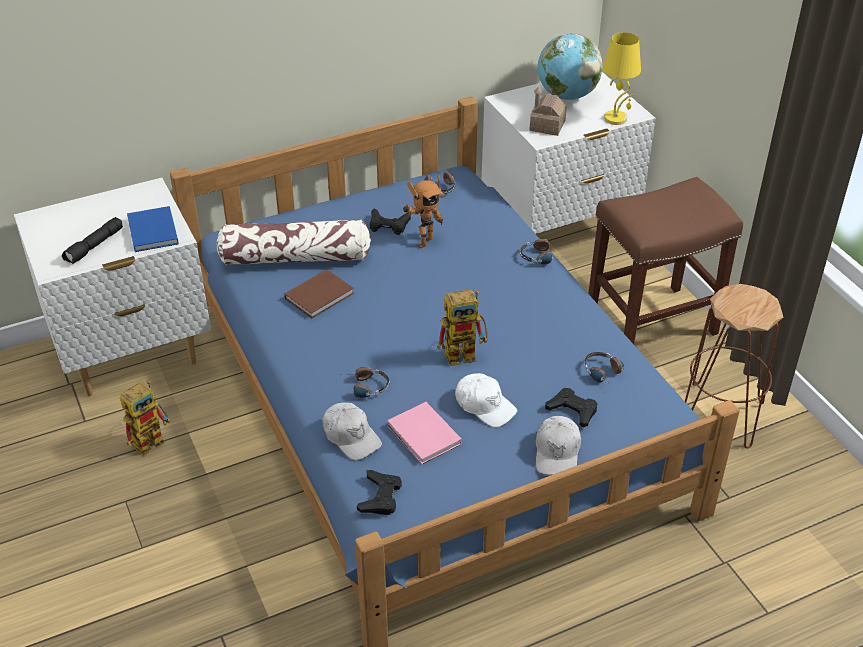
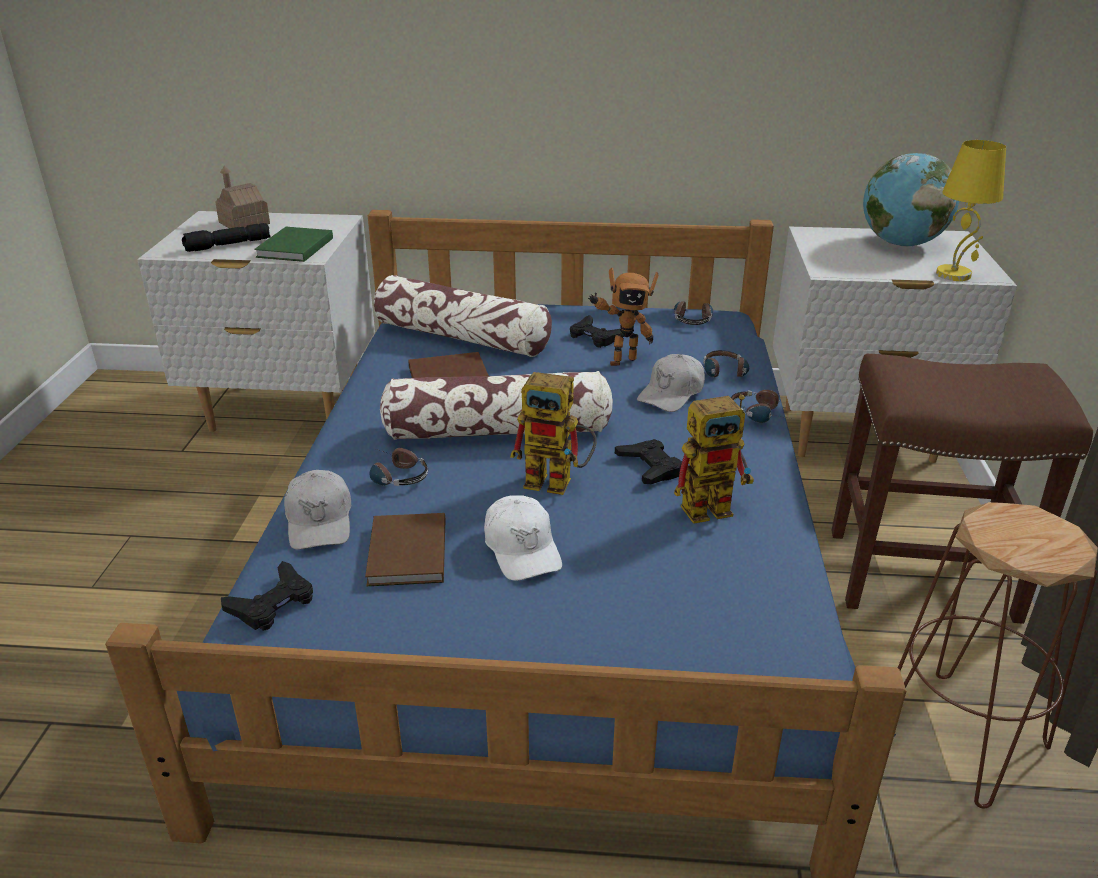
camera: 30 degrees right, 10 degrees down
toy robot [120,380,171,456] -> toy robot moved to [674,394,754,524]
blue book [127,206,179,252] -> green book [254,227,333,262]
pink book [387,402,462,464] -> brown book [365,513,446,586]
toy house [530,87,567,136] -> toy house moved to [215,165,270,228]
white cap [535,416,581,475] -> white cap moved to [637,354,705,412]
black game controller [545,388,597,427] -> black game controller moved to [615,439,682,484]
headphones [585,352,624,385] -> headphones moved to [703,350,749,377]
none -> pillow [380,371,613,440]

